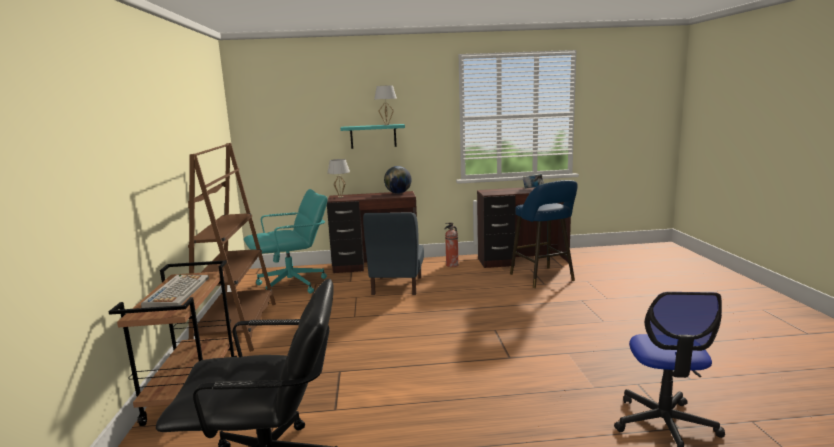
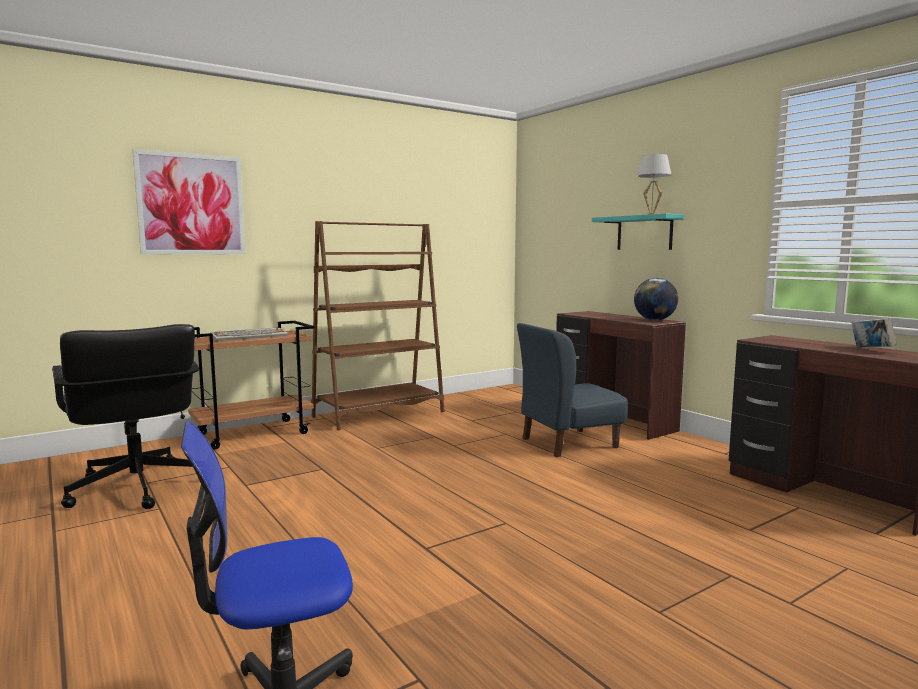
camera: 60 degrees right, 5 degrees down
turquoise office chair [244,189,328,293] -> none
white table lamp [327,159,350,198] -> none
fire extinguisher [444,222,459,267] -> none
blue stool [510,180,578,288] -> none
none -> picture [133,149,245,255]

